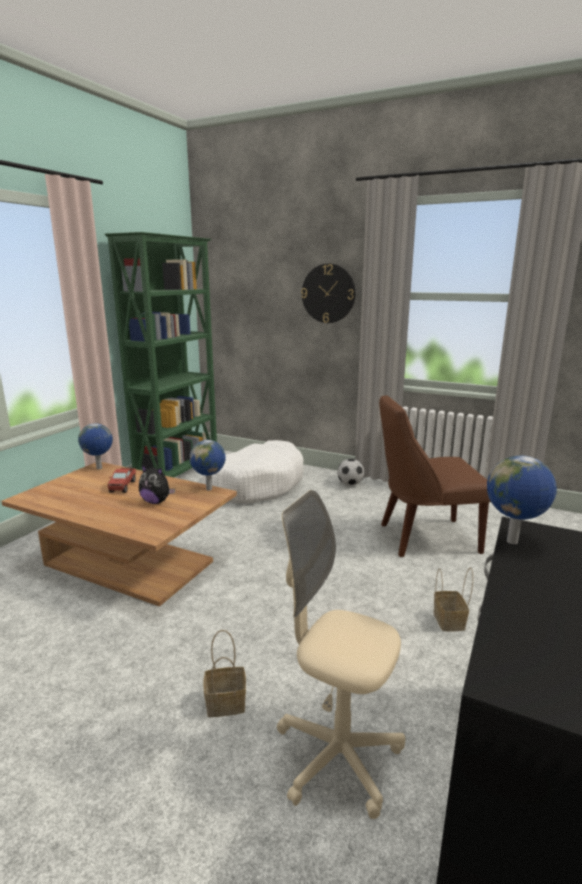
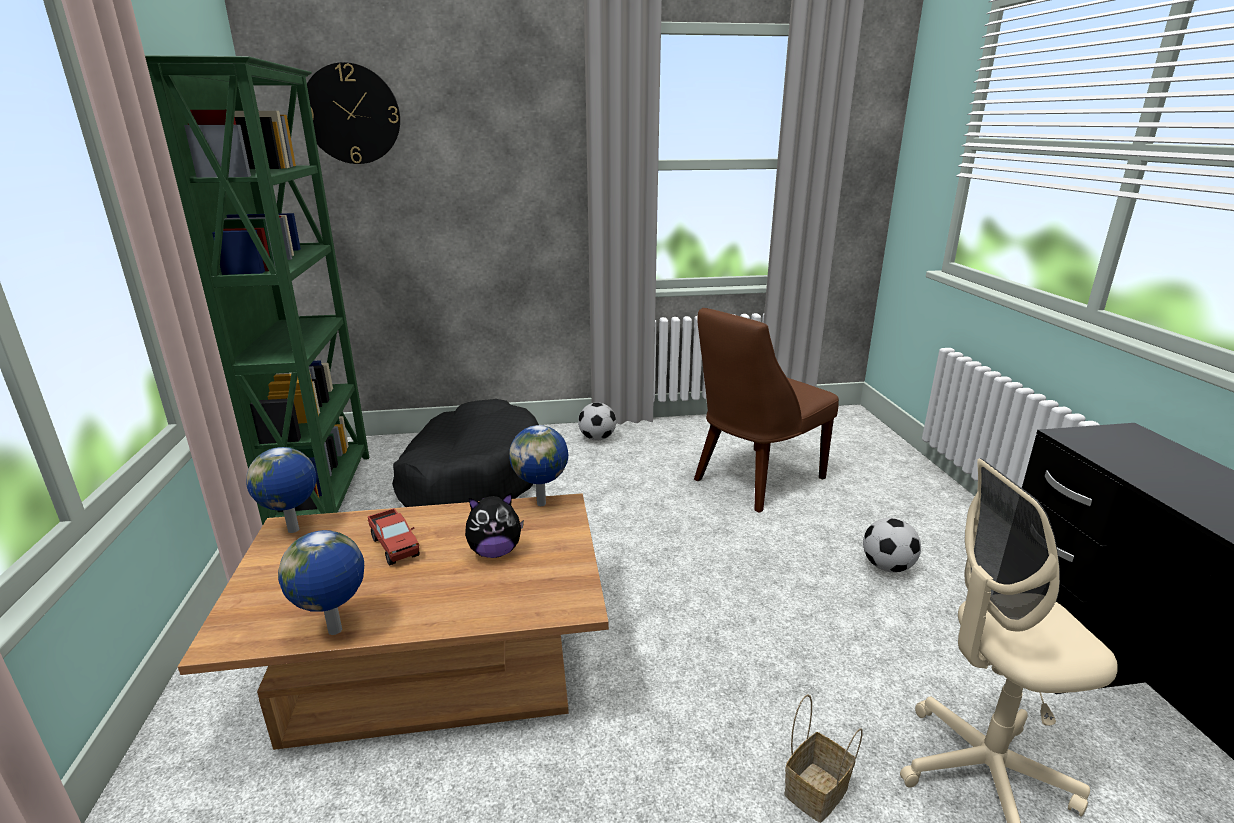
camera: 35 degrees left, 5 degrees up
white dog bed [202,440,304,504] -> black dog bed [392,399,539,507]
wall clock [301,264,356,323] -> wall clock moved to [307,62,400,164]
basket [433,568,473,631] -> football [863,518,921,573]
globe [487,456,557,544] -> globe moved to [278,530,364,635]

